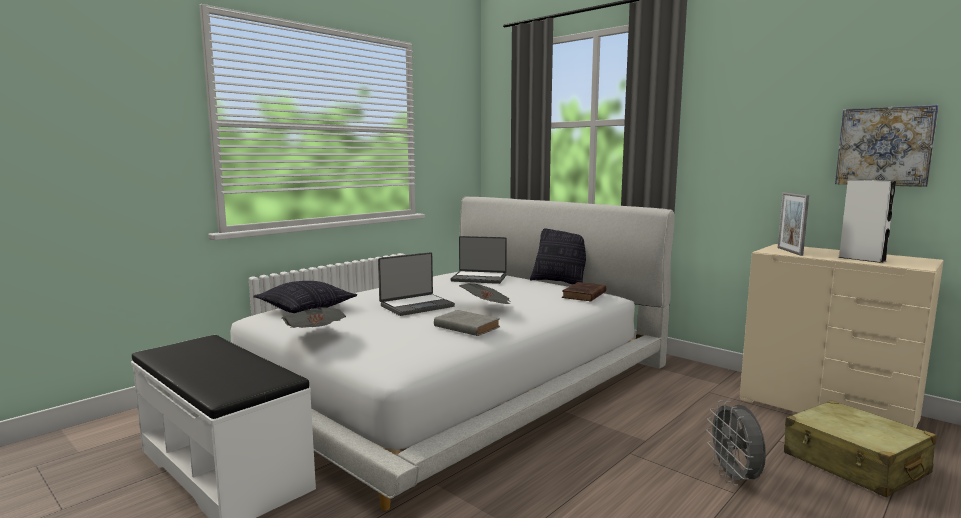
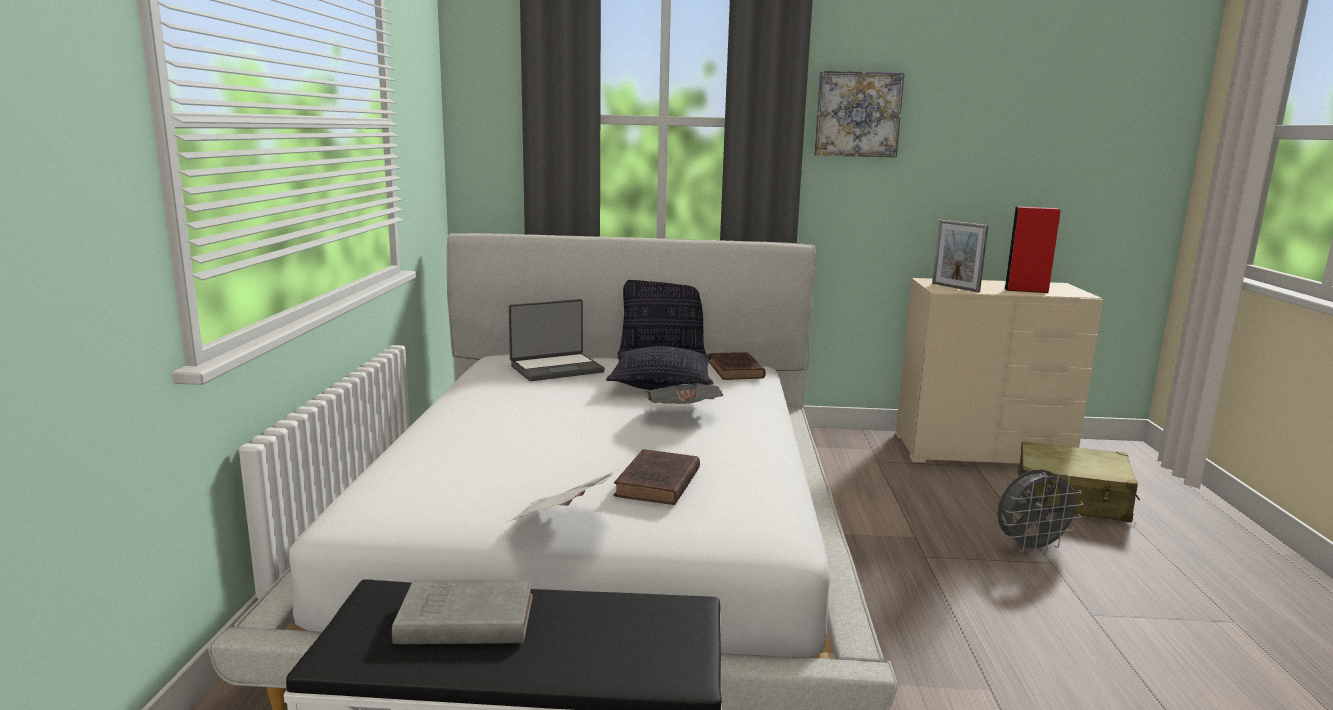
camera: 40 degrees left, 5 degrees up
pillow [253,281,357,313] -> pillow moved to [606,346,713,390]
laptop [378,252,455,316] -> none
grey book [434,310,500,336] -> grey book moved to [392,579,533,644]
grey fan [706,400,766,486] -> grey fan turned 60 degrees counterclockwise [997,469,1084,555]
picture [835,105,939,187] -> picture moved to [814,70,905,158]
white speaker [838,180,896,263] -> red speaker [1004,206,1061,293]
none -> brown book [614,449,700,505]

